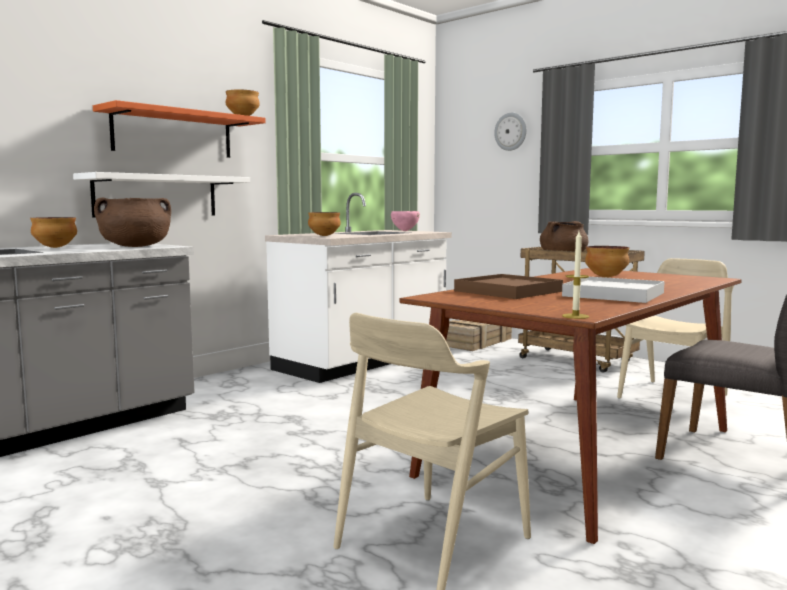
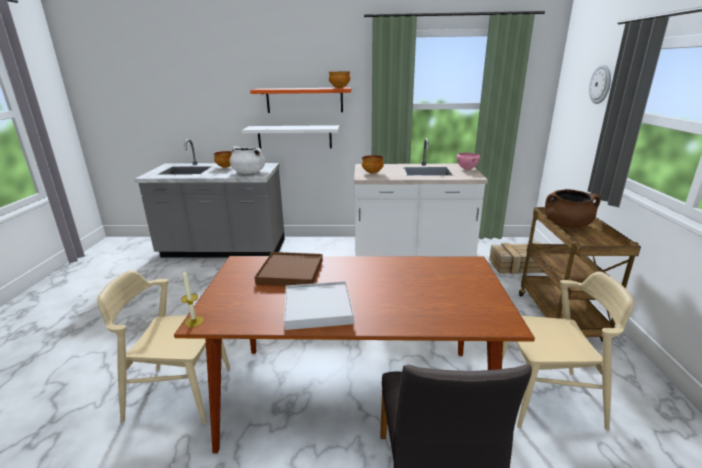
camera: 50 degrees right, 15 degrees up
brown cooking pot [94,198,171,247] -> white cooking pot [229,147,265,174]
bowl [585,246,629,277] -> none

